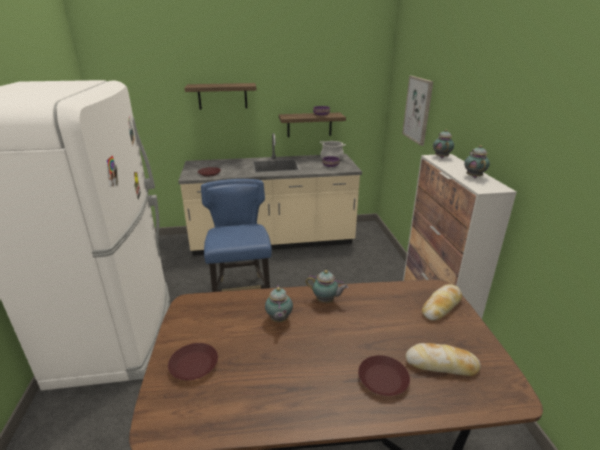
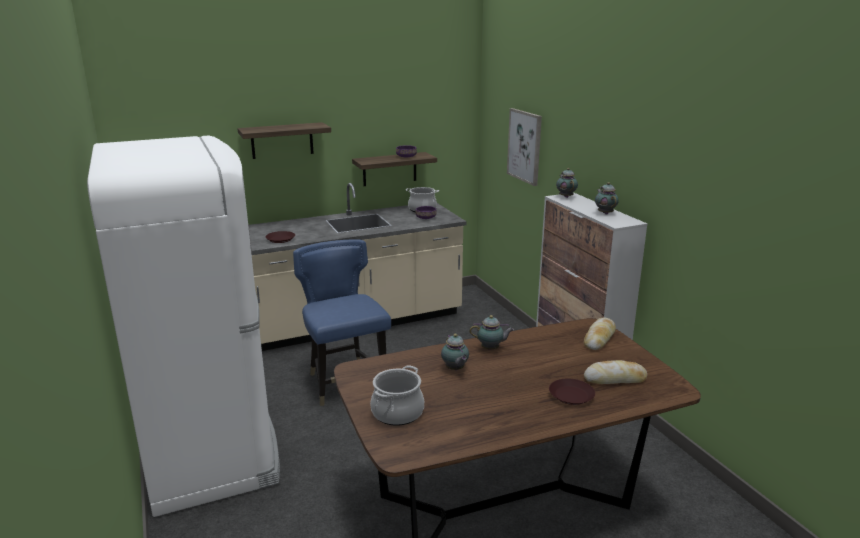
camera: 15 degrees left, 5 degrees down
brown plate [168,343,218,380] -> cooking pot [370,366,424,426]

